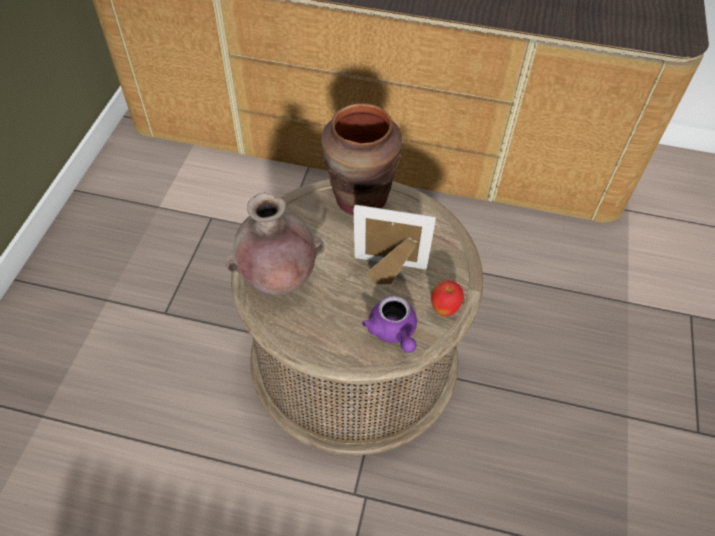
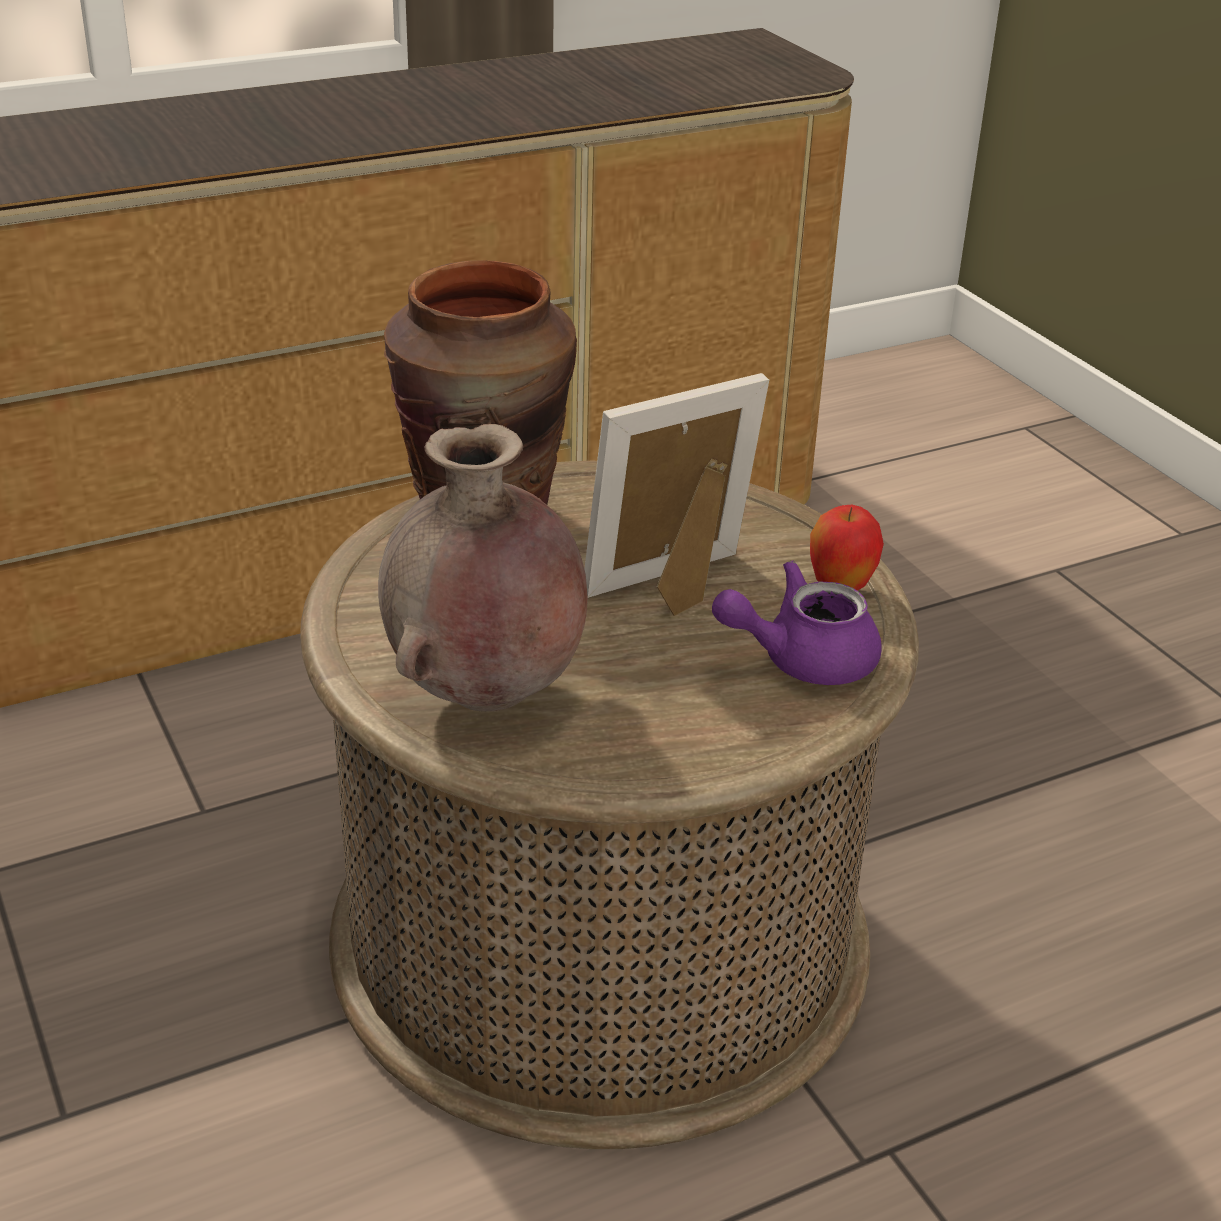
camera: 40 degrees left, 20 degrees down
purple teapot [362,296,417,353] -> purple teapot turned 135 degrees clockwise [712,561,882,685]

